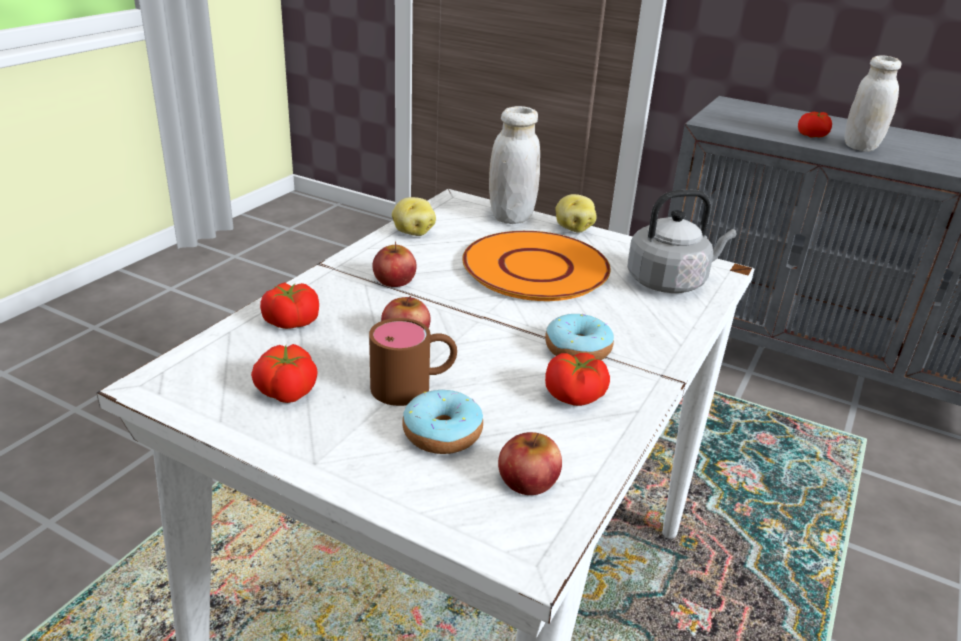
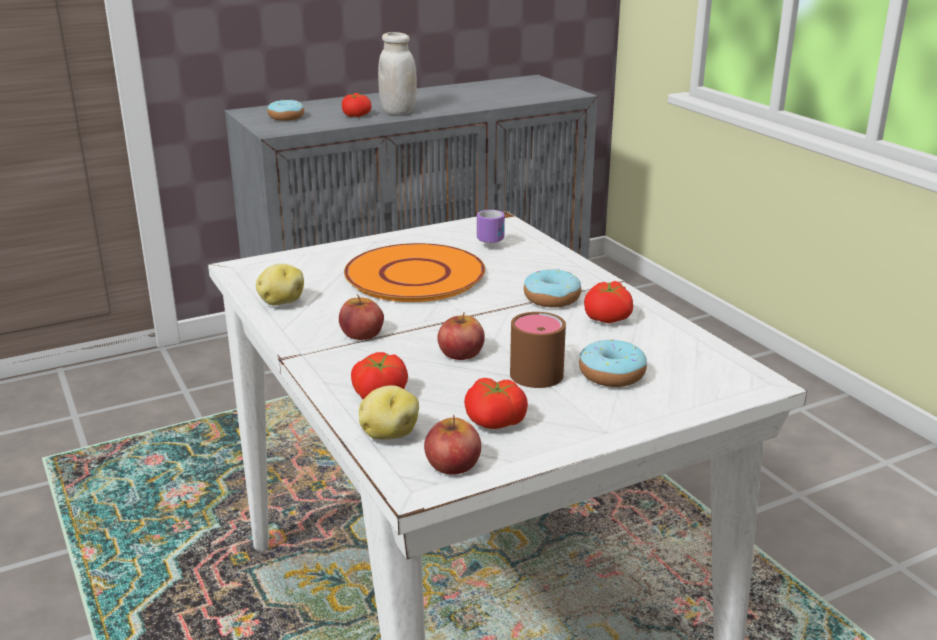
camera: 55 degrees left, 5 degrees down
white jar [489,106,540,224] -> none
apple [498,432,562,495] -> apple moved to [424,415,481,475]
potato [555,194,597,232] -> potato moved to [359,385,419,440]
grey kettle [628,190,736,293] -> mug [477,210,505,245]
none -> donut [267,99,304,121]

